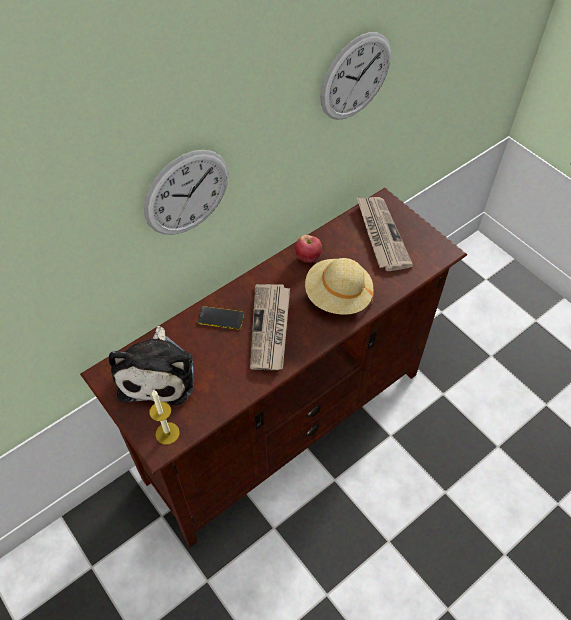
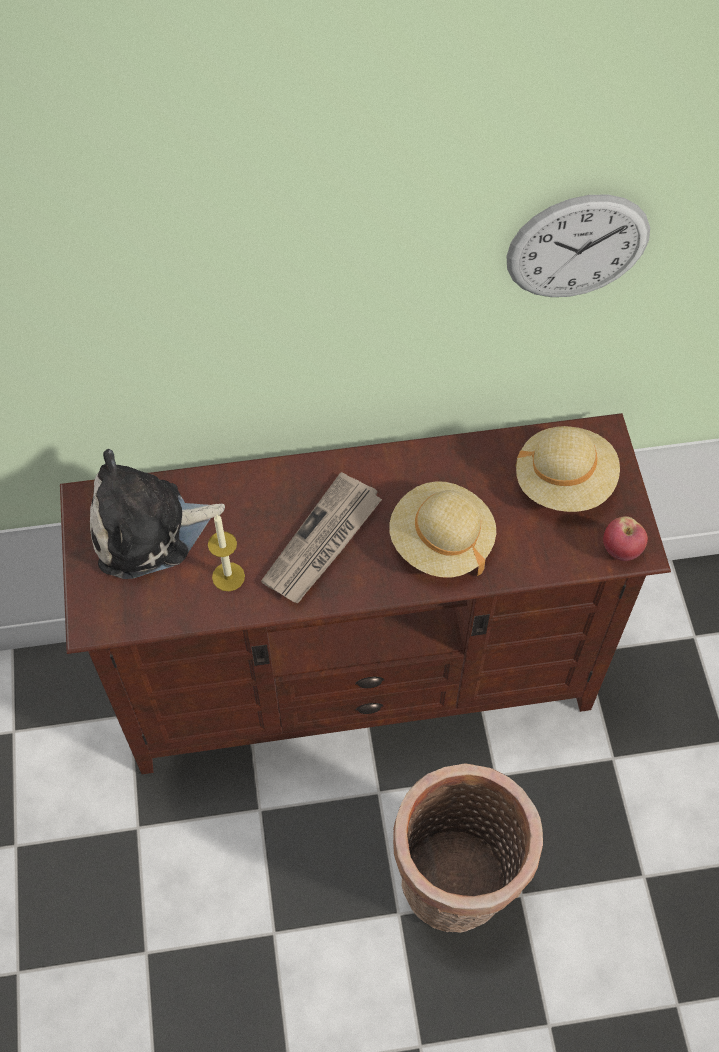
camera: 30 degrees right, 5 degrees up
plush toy [108,326,194,406] -> plush toy turned 45 degrees clockwise [90,449,225,579]
wall clock [144,150,229,235] -> none
candle [149,390,180,445] -> candle moved to [208,515,245,591]
phone [198,306,244,330] -> none
apple [295,235,322,263] -> apple moved to [603,516,648,561]
newspaper [357,197,413,271] -> beige hat [515,426,620,512]
none -> basket [393,763,543,933]

